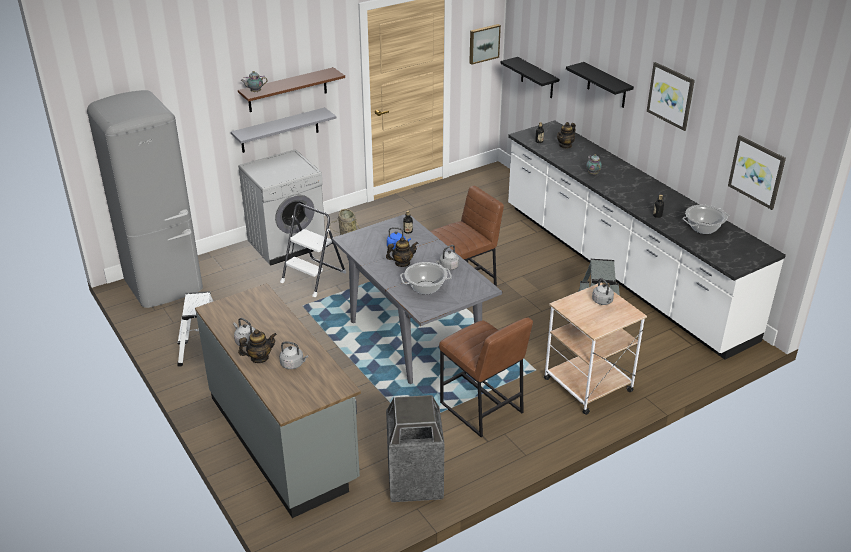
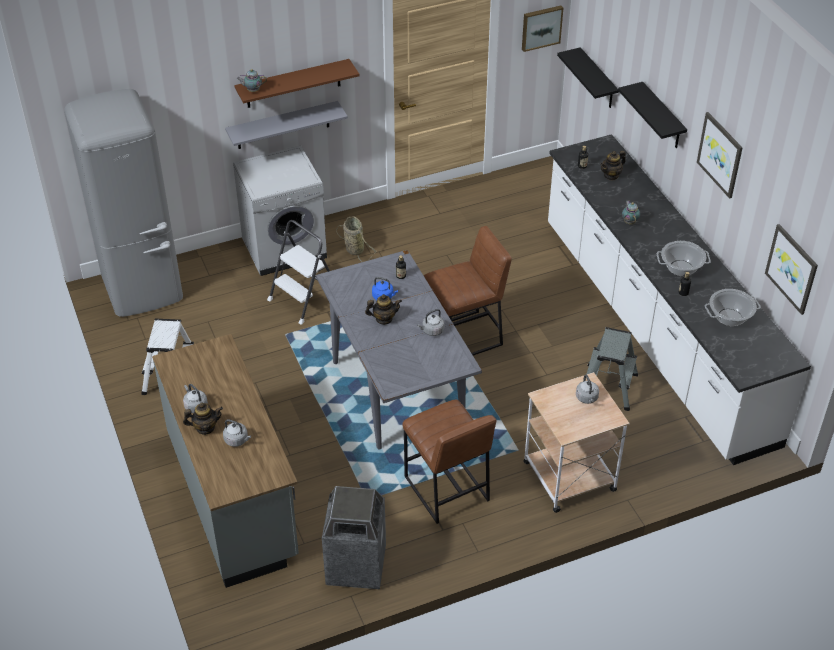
camera: 10 degrees right, 10 degrees up
cooking pot [400,262,452,295] -> cooking pot moved to [657,241,711,276]

